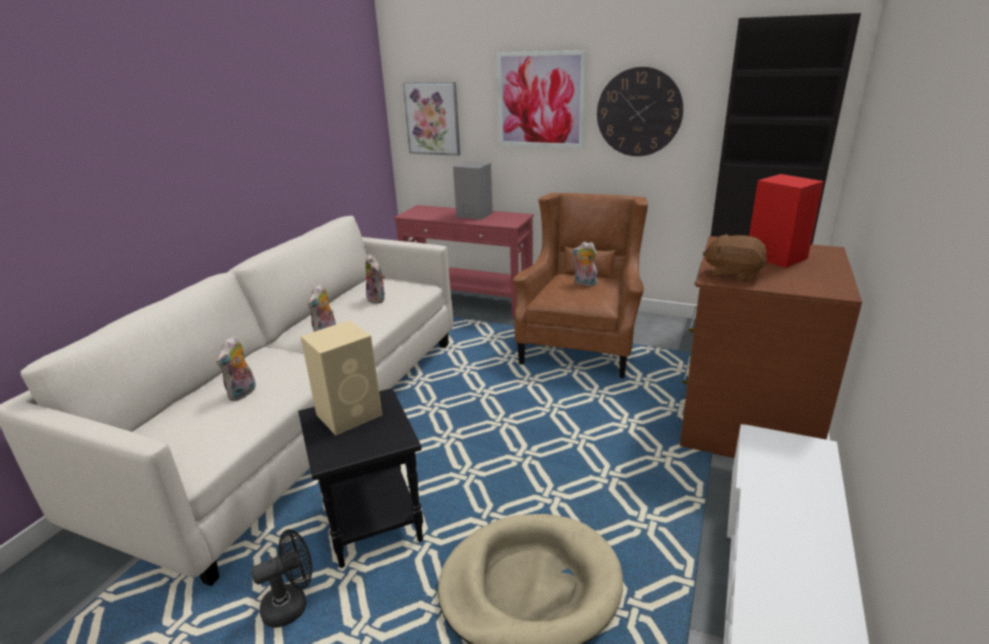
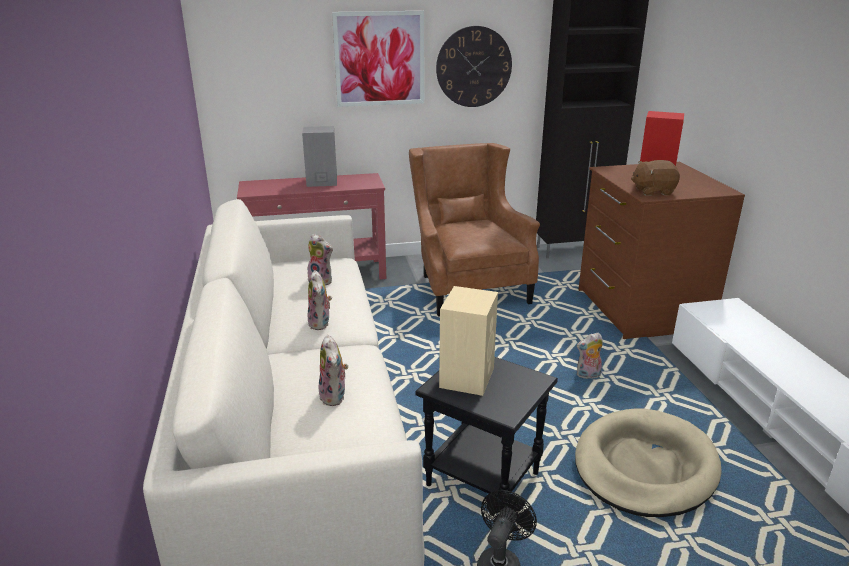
camera: 35 degrees left, 0 degrees up
picture [403,82,460,156] -> none
plush toy [572,242,598,286] -> plush toy moved to [577,333,603,379]

